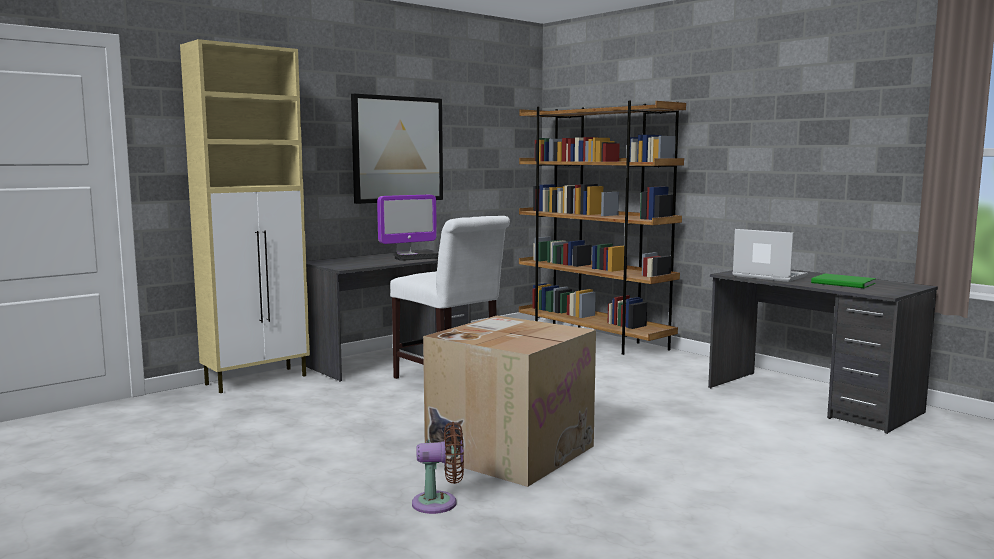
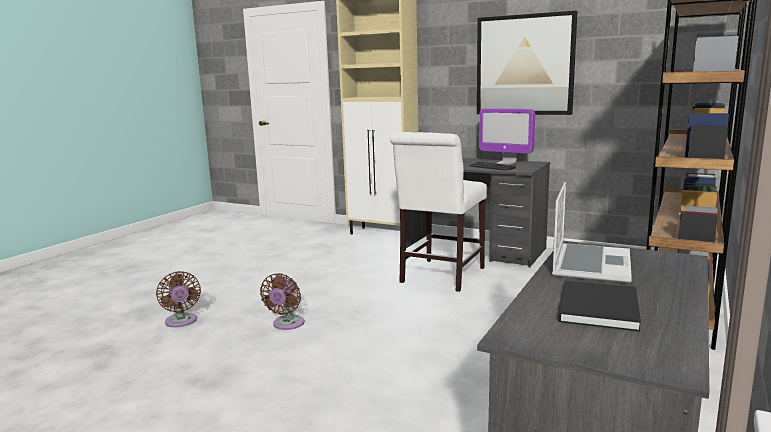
camera: 70 degrees right, 5 degrees up
cardboard box [423,316,596,487] -> brown fan [260,273,304,330]
green book [811,274,876,288] -> black book [558,281,641,332]

